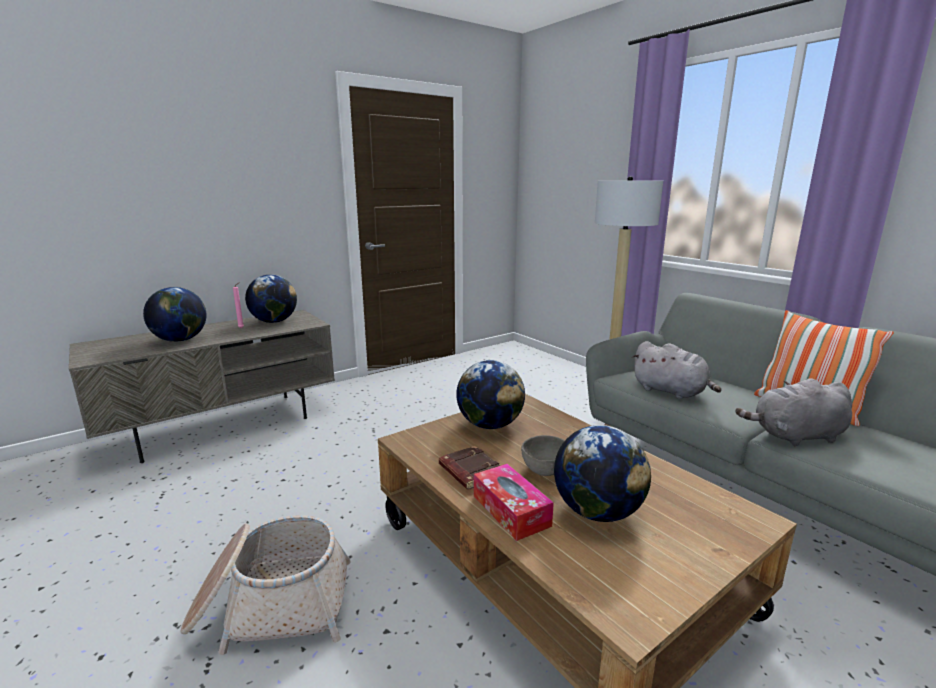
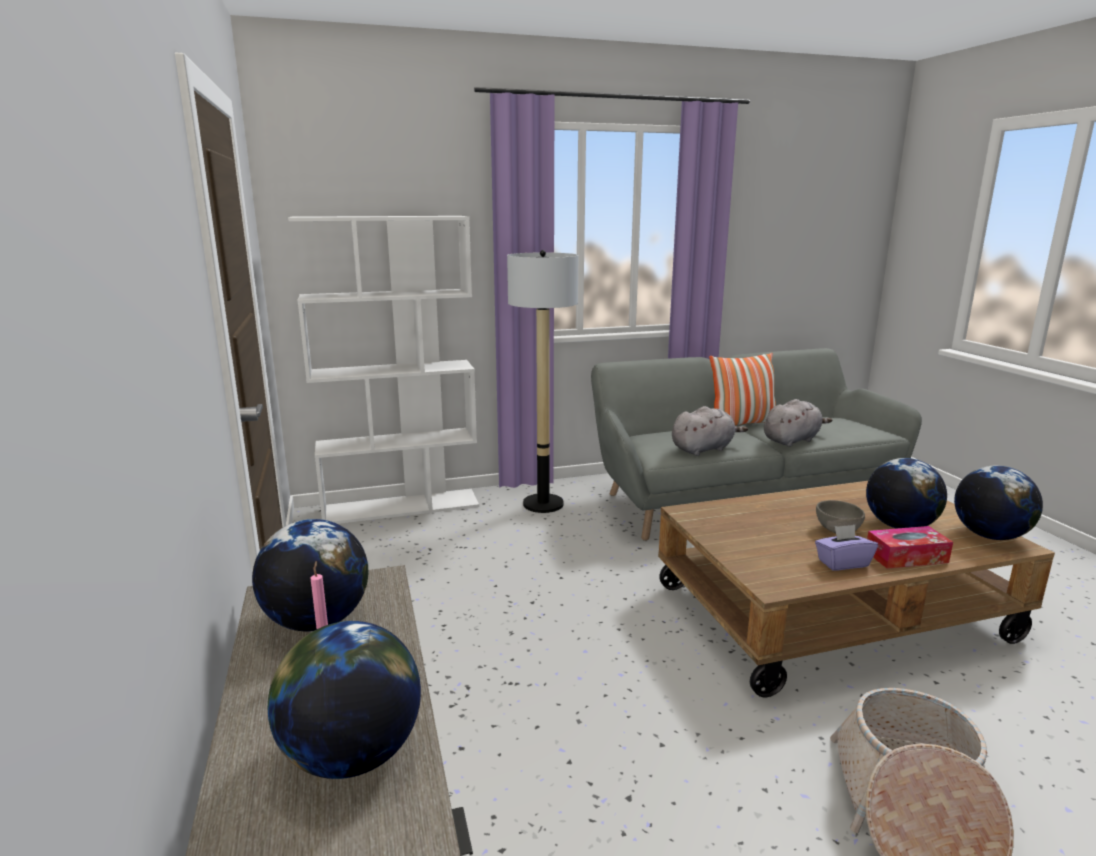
camera: 70 degrees left, 0 degrees up
brown book [439,446,500,490] -> purple tissue box [815,525,878,571]
globe [456,360,525,429] -> globe moved to [954,466,1043,540]
grey plush toy [735,378,852,446] -> grey plush toy turned 135 degrees counterclockwise [764,399,833,447]
none -> white bookcase [288,216,479,524]

